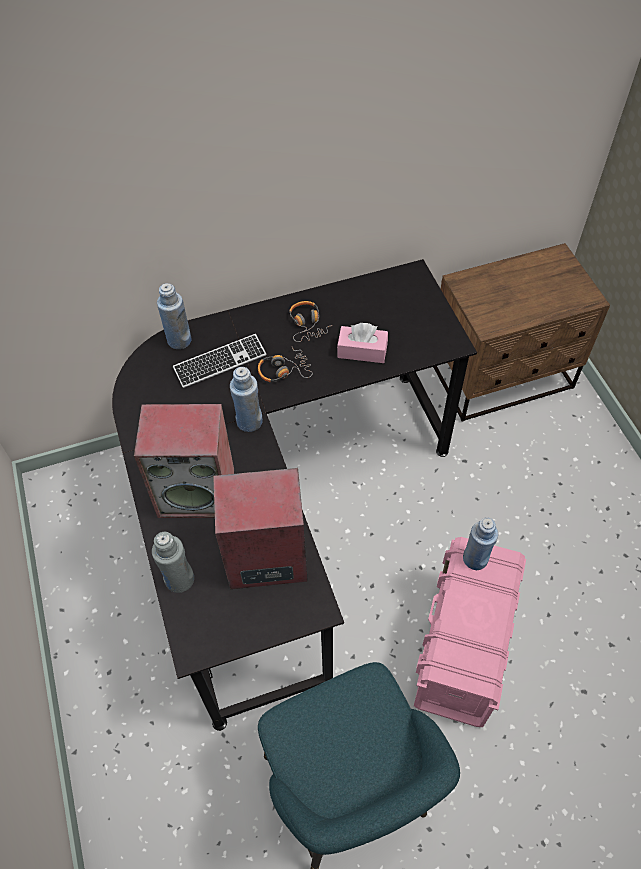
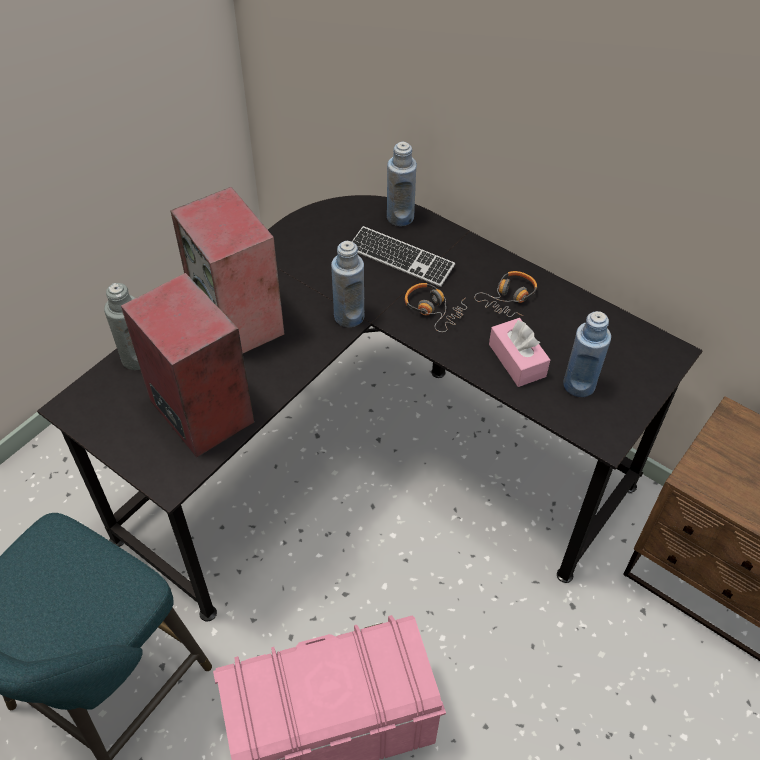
camera: 55 degrees right, 5 degrees down
blue bottle [463,517,498,570] -> blue bottle moved to [563,311,611,397]

